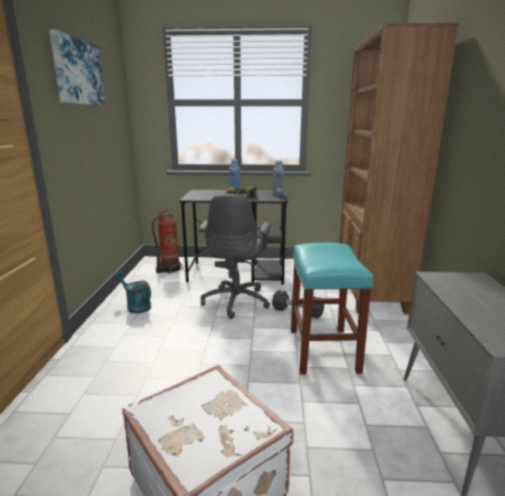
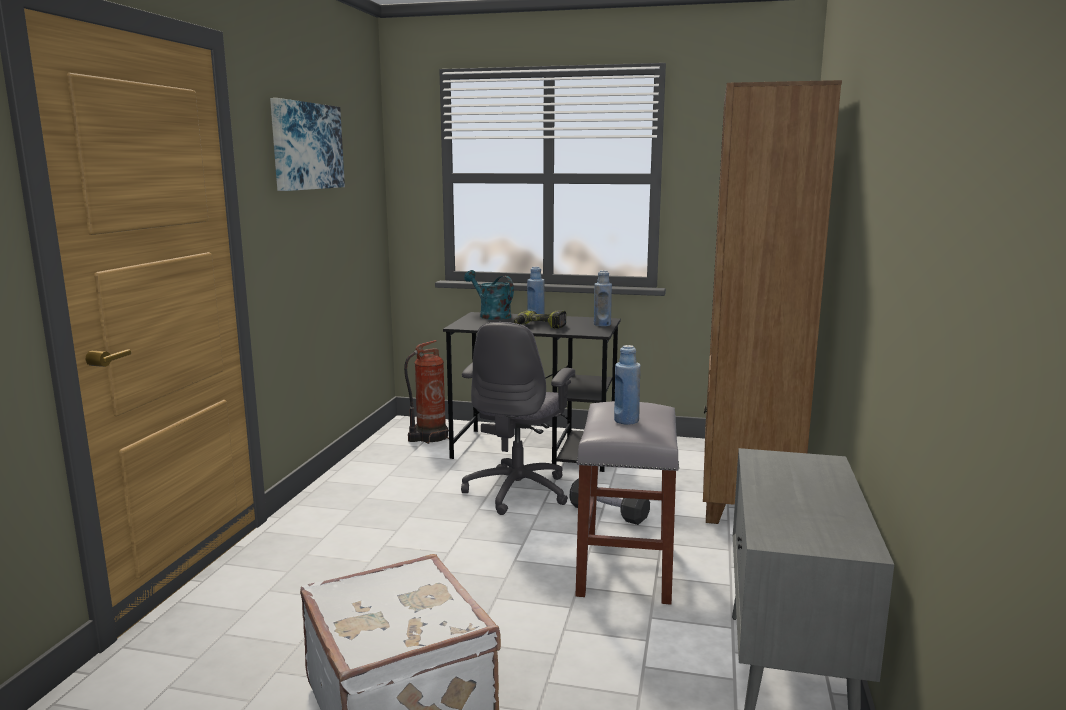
camera: 10 degrees right, 5 degrees down
turquoise watering can [114,271,151,314] -> turquoise watering can moved to [464,270,514,320]
turquoise stool [291,243,373,374] -> grey stool [576,401,679,605]
none -> blue bottle [614,345,641,425]

